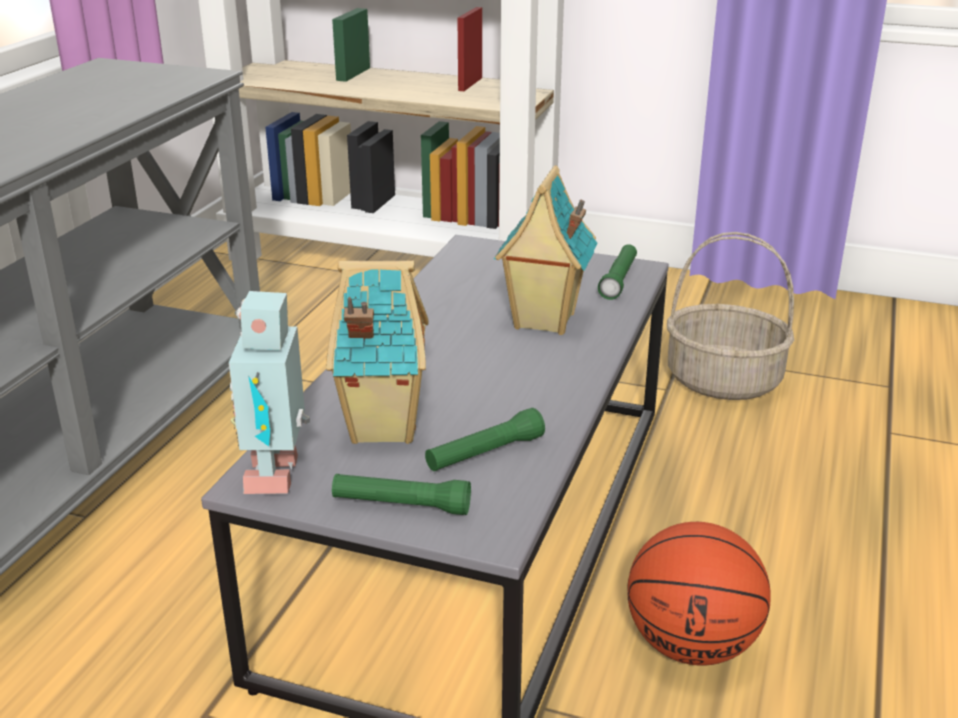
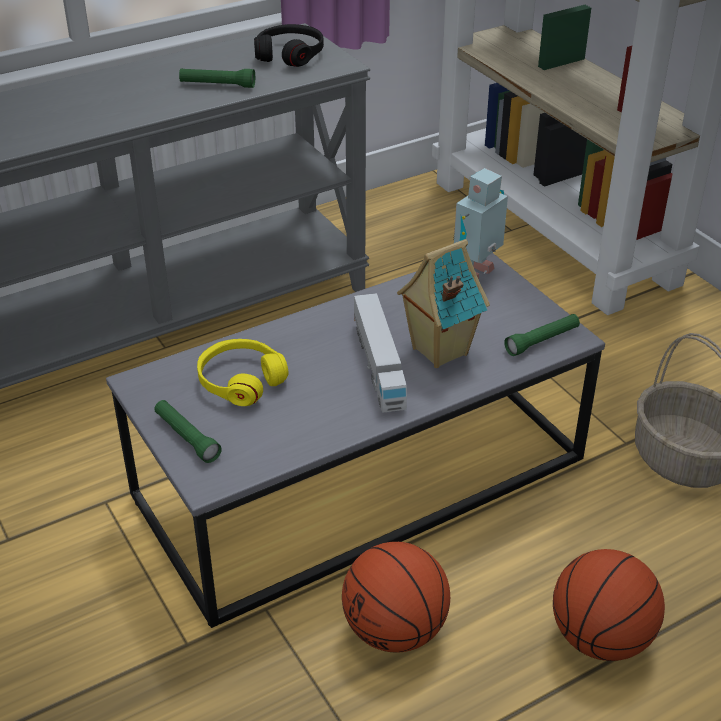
camera: 40 degrees right, 10 degrees up
toy robot [228,291,310,494] -> toy robot moved to [453,168,508,279]
toy house [326,260,429,444] -> yellow headphones [197,339,288,406]
green flashlight [425,408,545,471] -> green flashlight moved to [179,68,255,88]
none -> black headphones [254,24,324,67]
none -> toy truck [354,293,407,413]
none -> basketball [553,549,665,661]

